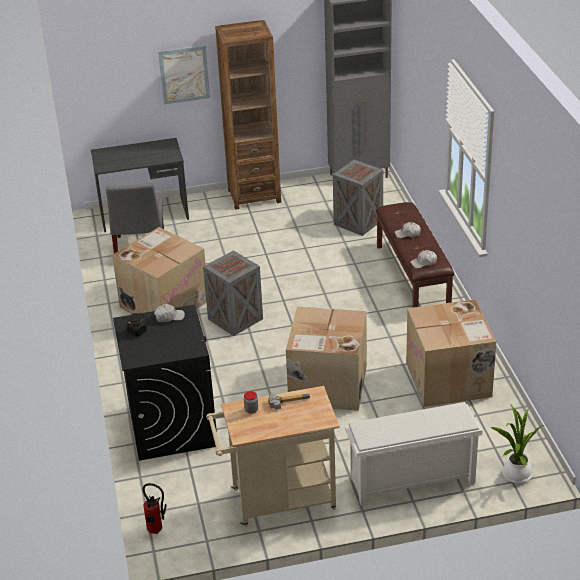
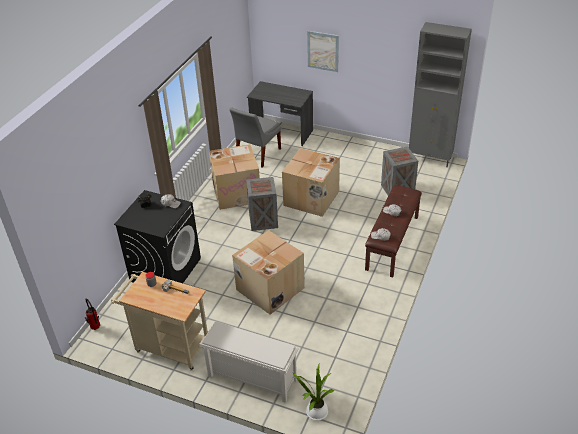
camera: 35 degrees right, 5 degrees up
brown bookcase [215,20,281,210] -> none
cardboard box [406,299,496,407] -> cardboard box moved to [282,148,340,217]

